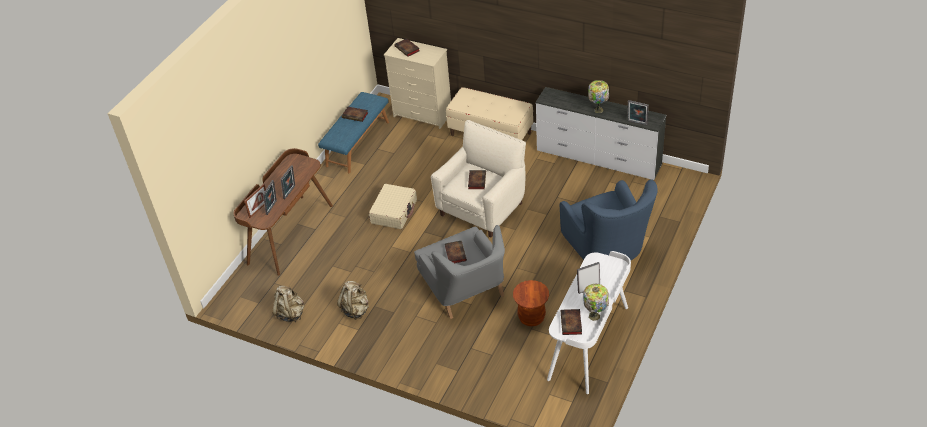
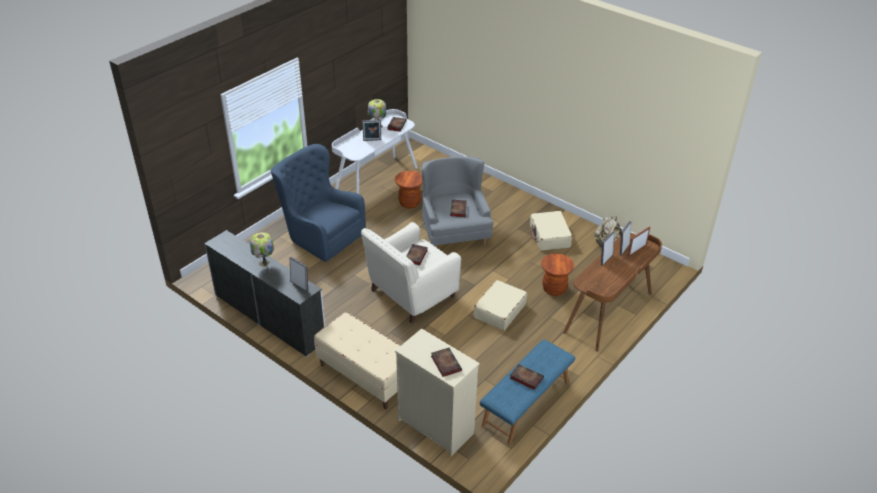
camera: 170 degrees left, 5 degrees down
beige backpack [337,281,369,320] -> beige suitcase [530,211,572,251]
blue armchair [560,180,658,260] -> blue armchair turned 45 degrees counterclockwise [271,144,366,262]
picture frame [627,100,648,125] -> picture frame moved to [290,257,308,291]
none -> brown stool [541,253,574,296]

